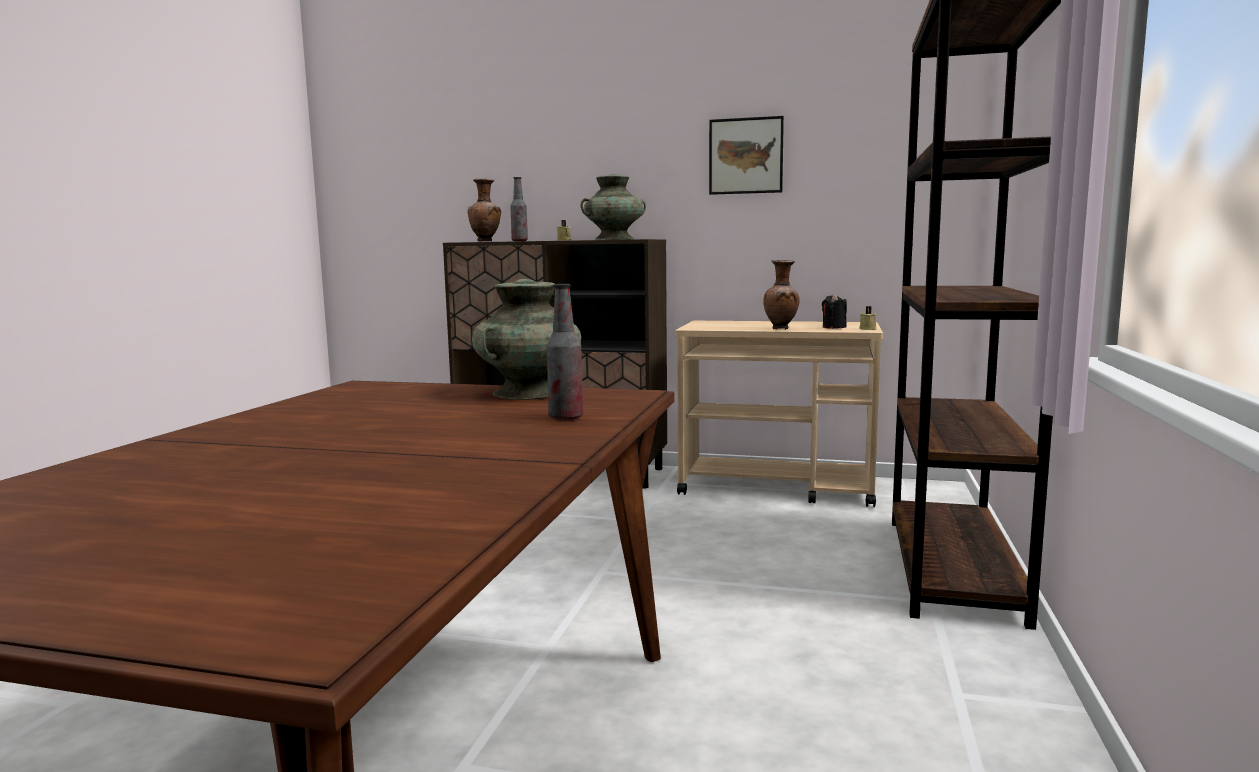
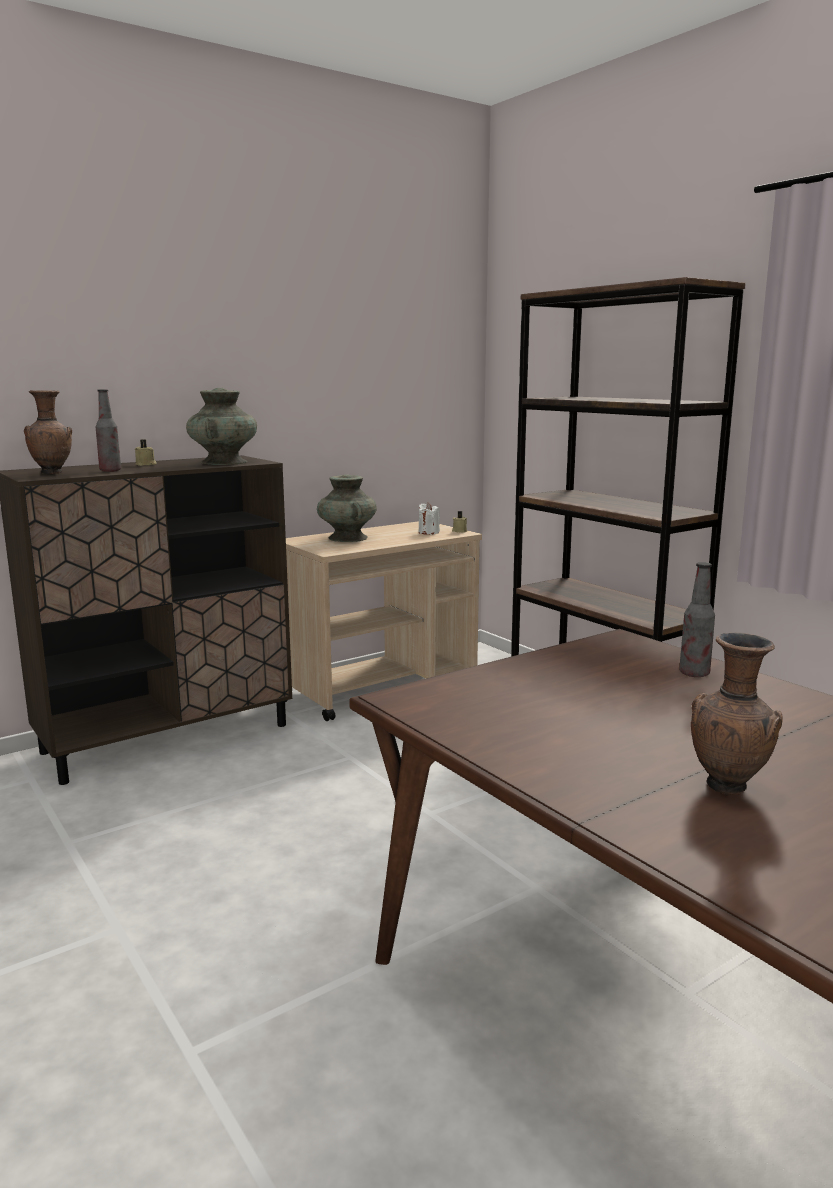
camera: 50 degrees left, 5 degrees up
turquoise vase [472,279,581,400] -> turquoise vase moved to [317,474,377,542]
picture [709,116,784,195] -> none
brown vase [763,260,800,329] -> brown vase moved to [691,632,783,796]
black candle [822,294,847,329] -> white candle [419,503,440,535]

